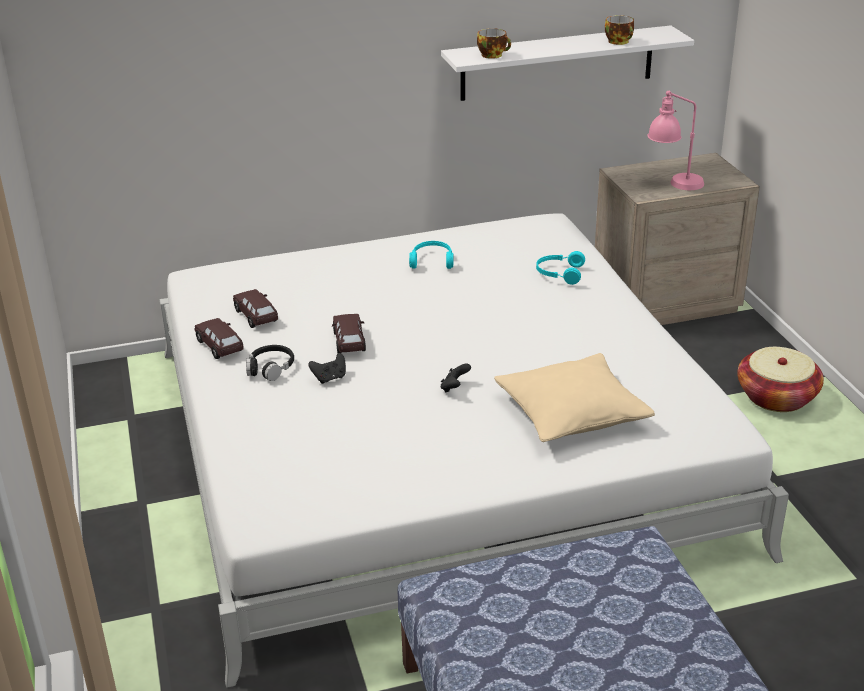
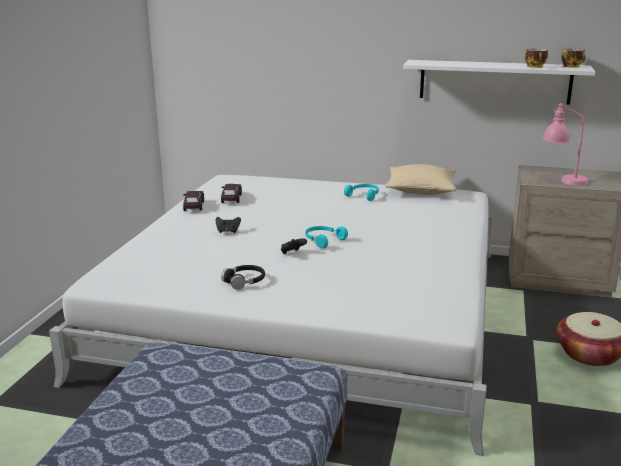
camera: 30 degrees right, 10 degrees down
black headphones [246,345,294,381] -> black headphones moved to [221,265,265,290]
brown toy car [332,314,366,353] -> none
cup [477,28,511,59] -> cup moved to [561,48,586,68]
beige pillow [494,353,655,442] -> beige pillow moved to [385,164,456,195]
turquoise headphones [536,251,585,285] -> turquoise headphones moved to [306,226,348,248]

